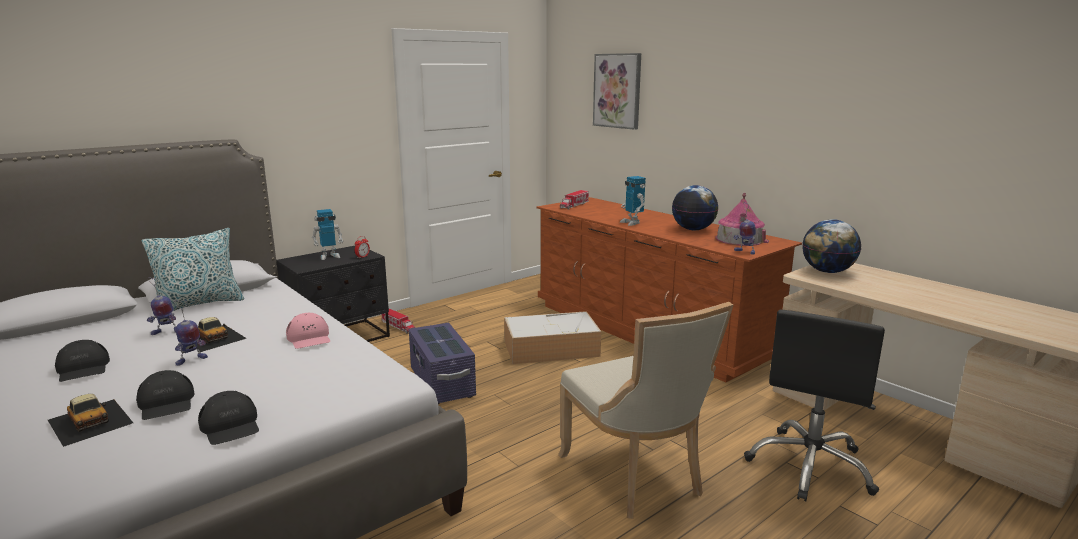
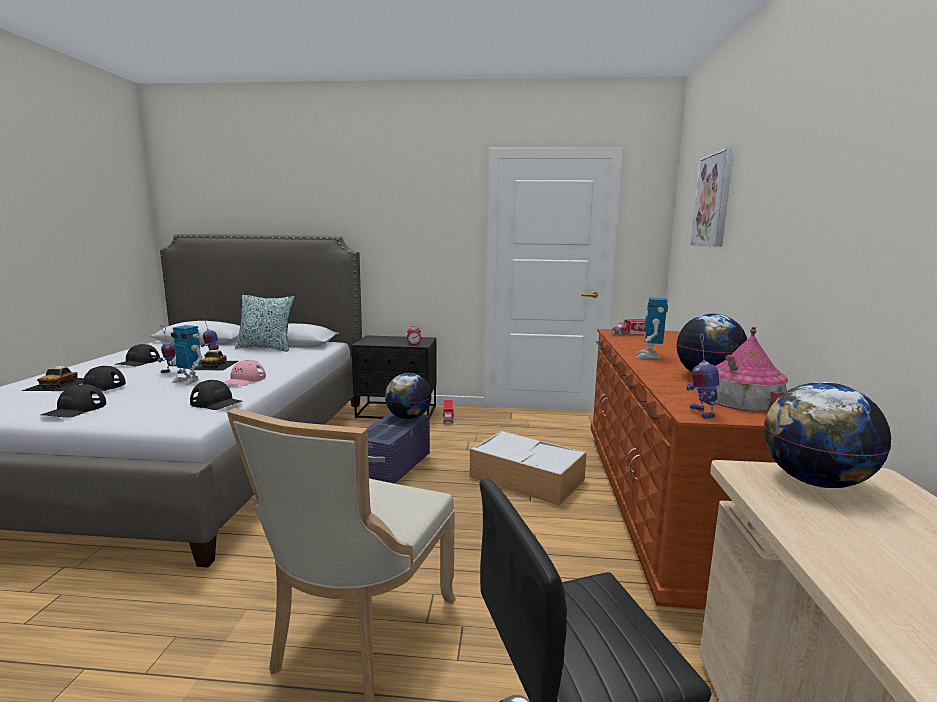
camera: 45 degrees right, 5 degrees down
toy robot [312,209,343,260] -> toy robot moved to [170,325,203,385]
none -> black cap [190,380,243,410]
none -> globe [385,373,432,419]

